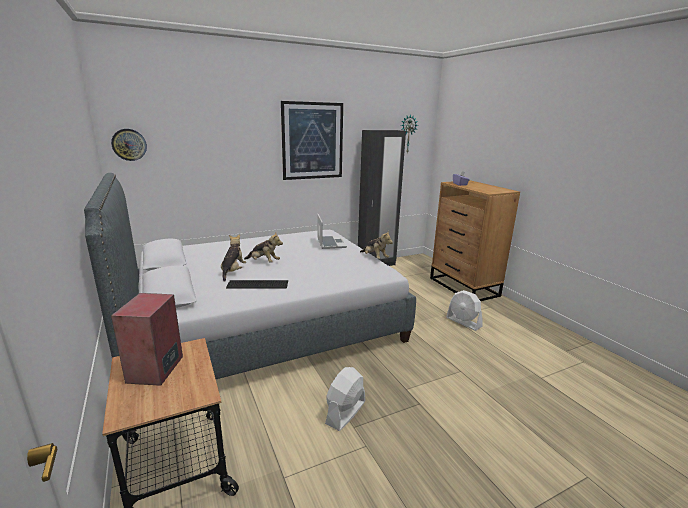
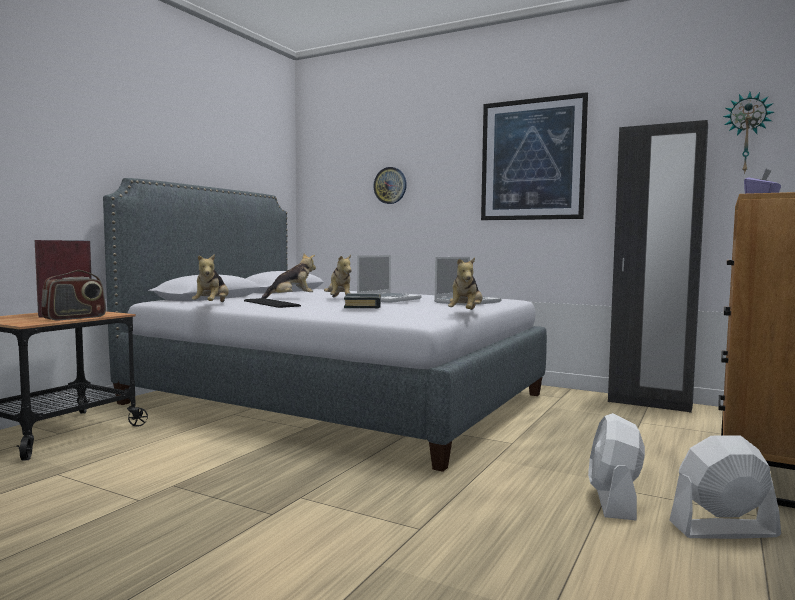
camera: 55 degrees right, 15 degrees down
wall clock [111,129,147,161] -> wall clock moved to [373,167,407,204]
white fan [325,367,365,431] -> white fan moved to [669,435,781,539]
none -> radio [41,270,106,320]
none -> plush toy [192,254,229,302]
none -> black book [344,293,381,308]
none -> laptop [357,255,422,303]

